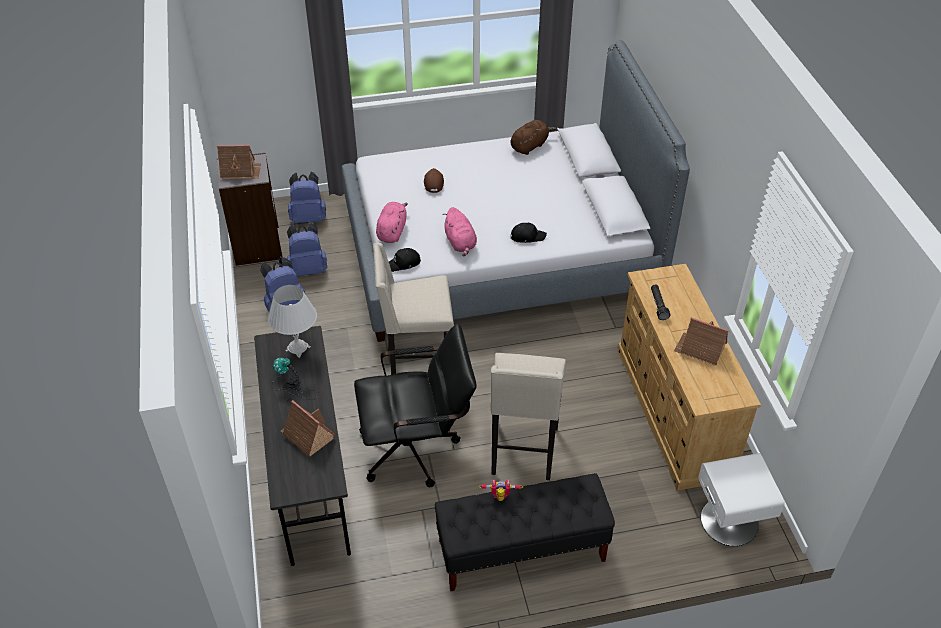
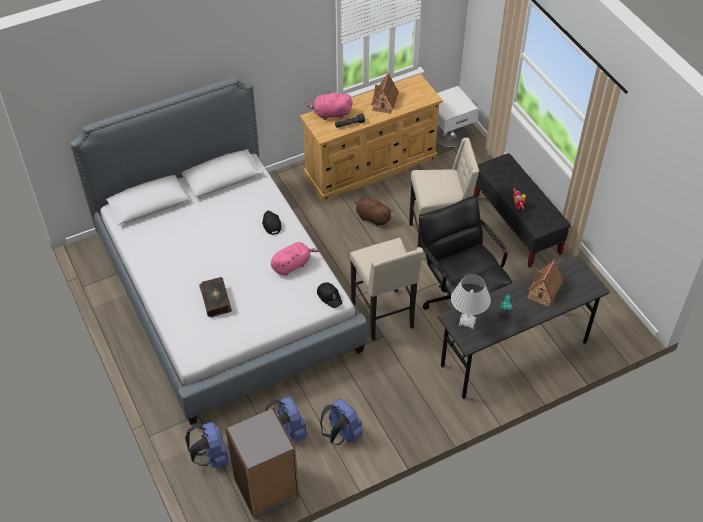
camera: 105 degrees left, 5 degrees up
toy house [217,145,261,179] -> none
pink plush toy [376,202,408,243] -> pink plush toy moved to [305,91,353,120]
brown cap [424,168,444,193] -> book [199,277,232,317]
brown plush toy [511,120,556,155] -> brown plush toy moved to [354,196,393,227]

